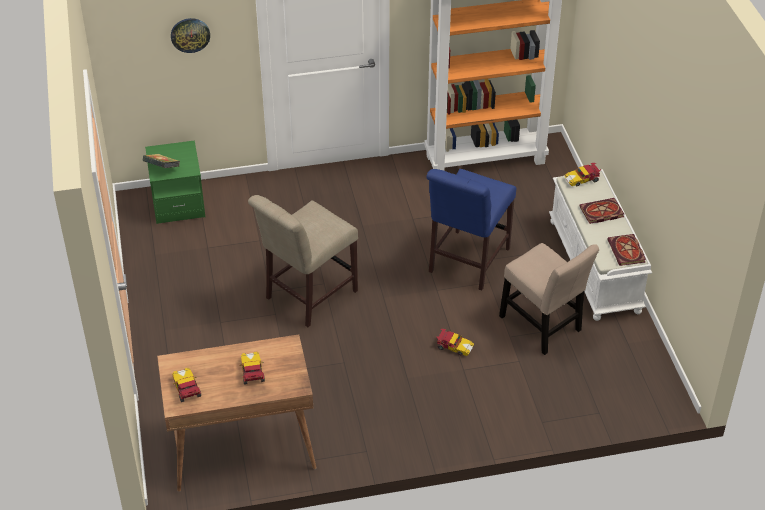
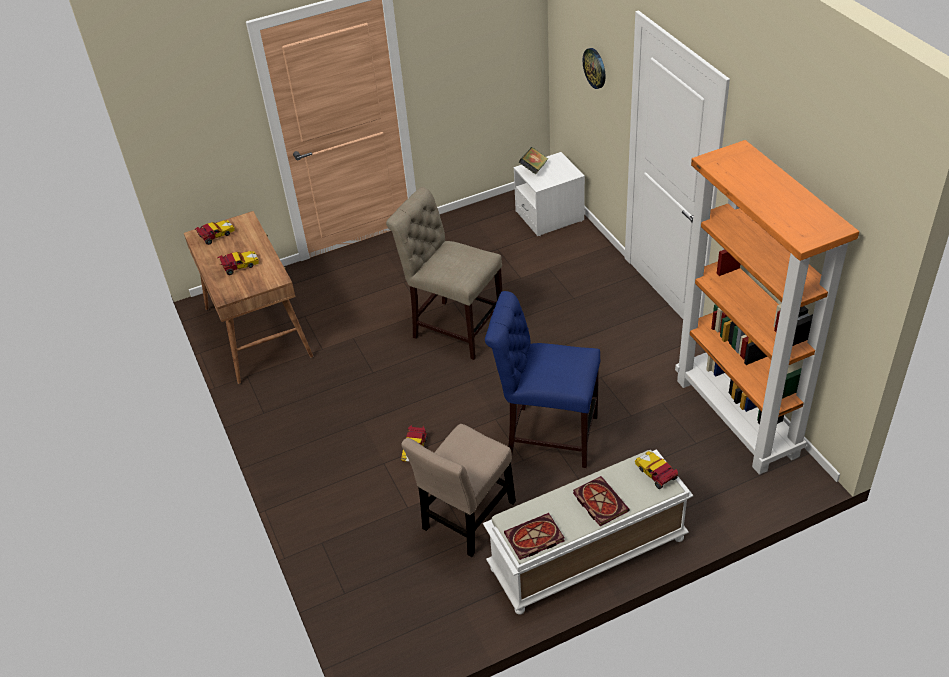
camera: 80 degrees right, 0 degrees up
green nightstand [145,140,205,224] -> white nightstand [514,152,585,236]

